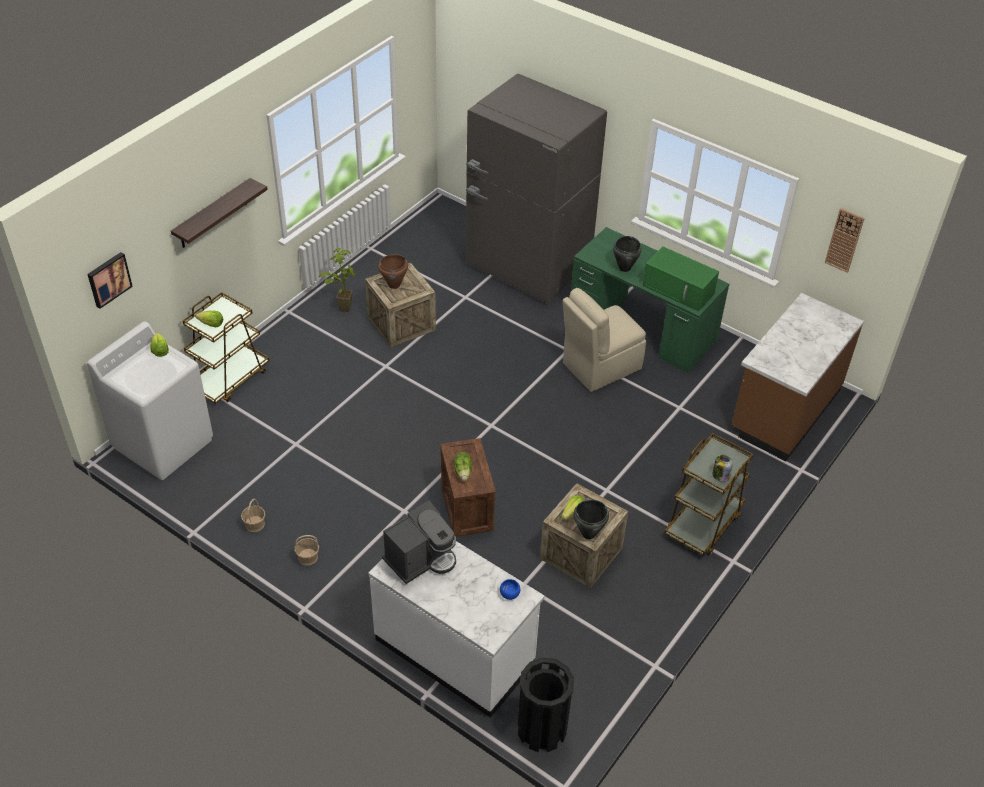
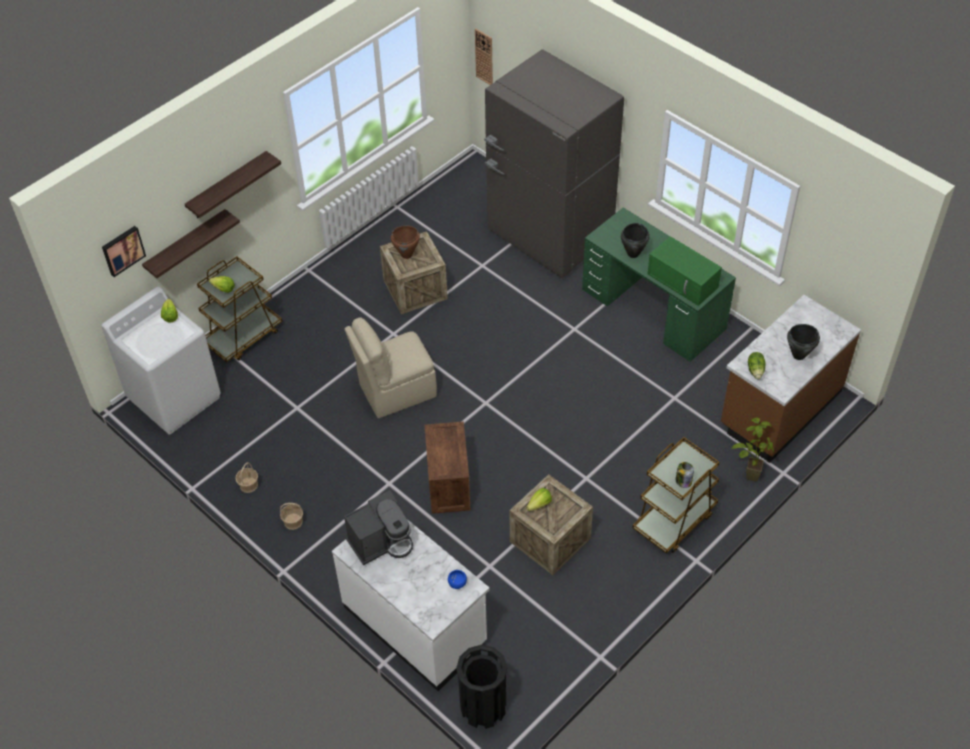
camera: 10 degrees right, 5 degrees up
potted plant [318,248,355,312] -> potted plant moved to [732,417,774,481]
lettuce [454,452,472,481] -> lettuce moved to [748,352,766,379]
beige chair [563,288,646,392] -> beige chair moved to [345,317,437,418]
black cooking pot [574,500,609,539] -> black cooking pot moved to [787,324,820,360]
wall clock [825,208,865,273] -> wall clock moved to [475,29,493,85]
none -> shelf [142,209,240,278]

